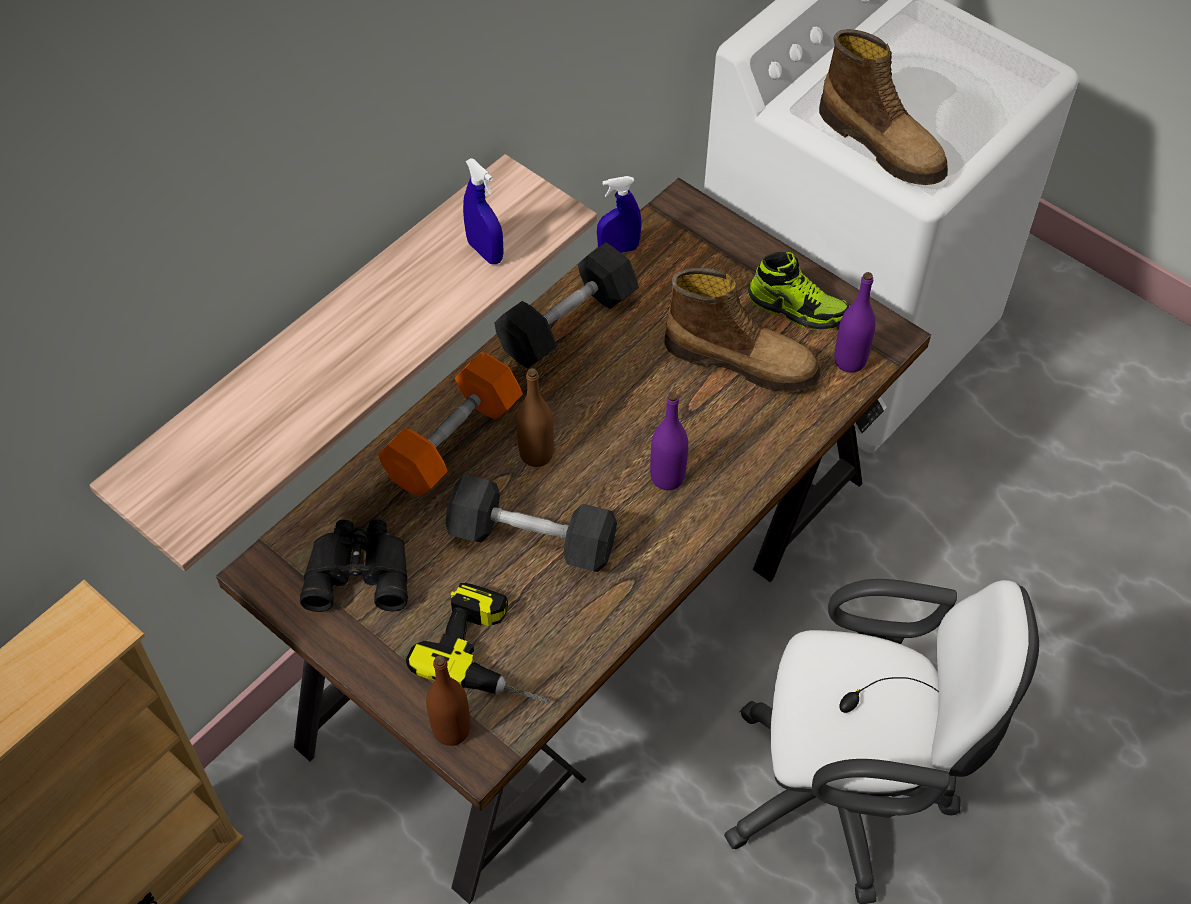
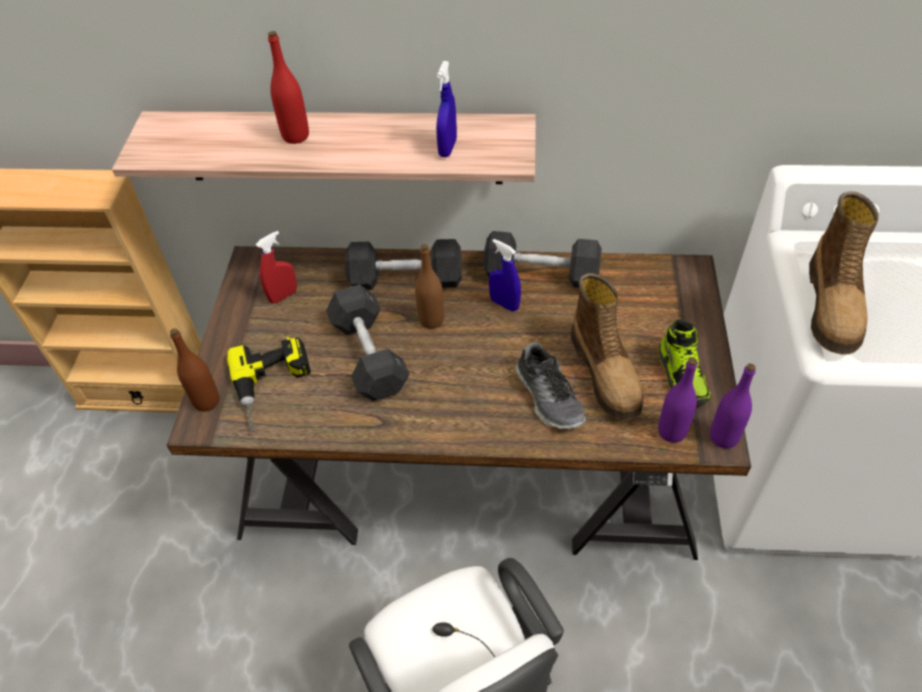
camera: 55 degrees right, 5 degrees down
black binoculars [300,519,408,612] -> red spray bottle [256,231,297,304]
orange dumbbell [378,352,523,496] -> grey dumbbell [345,239,462,290]
blue spray bottle [597,176,642,253] -> blue spray bottle moved to [489,239,521,312]
purple bottle [650,392,688,490] -> purple bottle moved to [710,364,756,449]
none -> red bottle [268,31,309,144]
none -> shoe [515,342,586,429]

